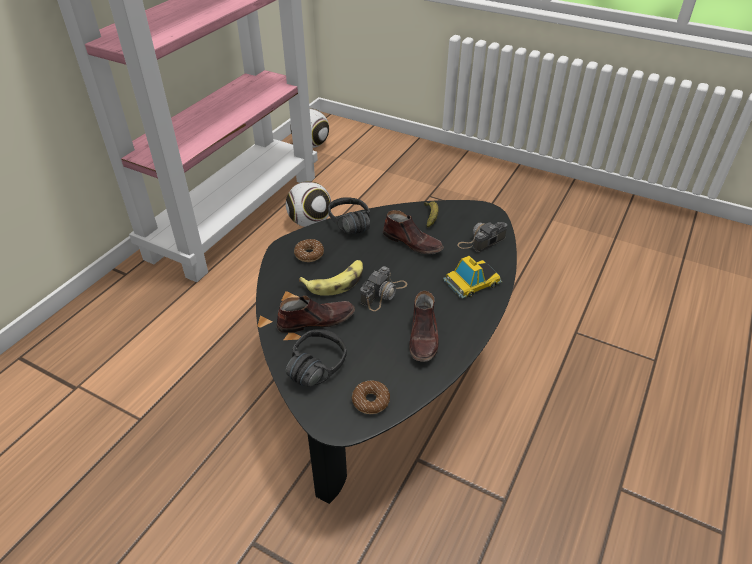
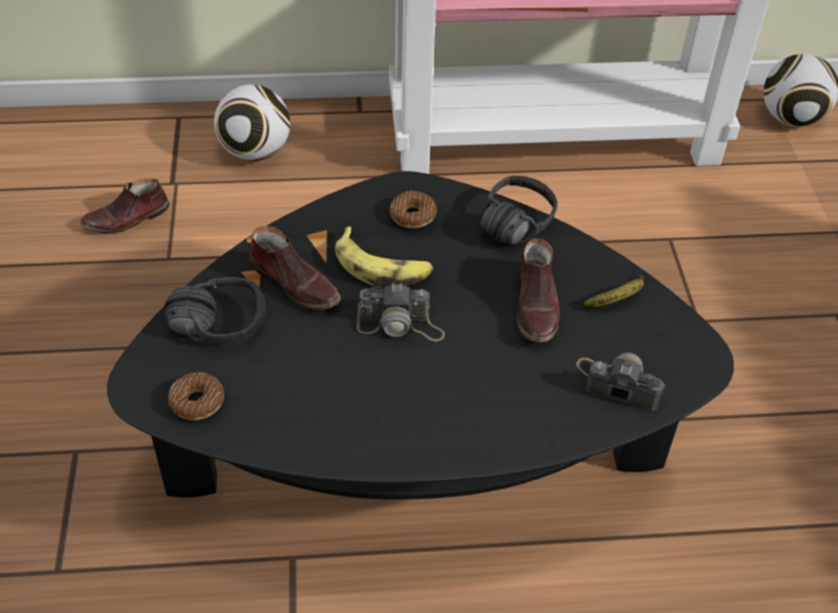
camera: 55 degrees right, 5 degrees up
football [286,181,331,227] -> football moved to [214,84,290,161]
brown shoe [409,291,439,362] -> brown shoe moved to [80,179,169,234]
toy car [443,256,502,299] -> none

